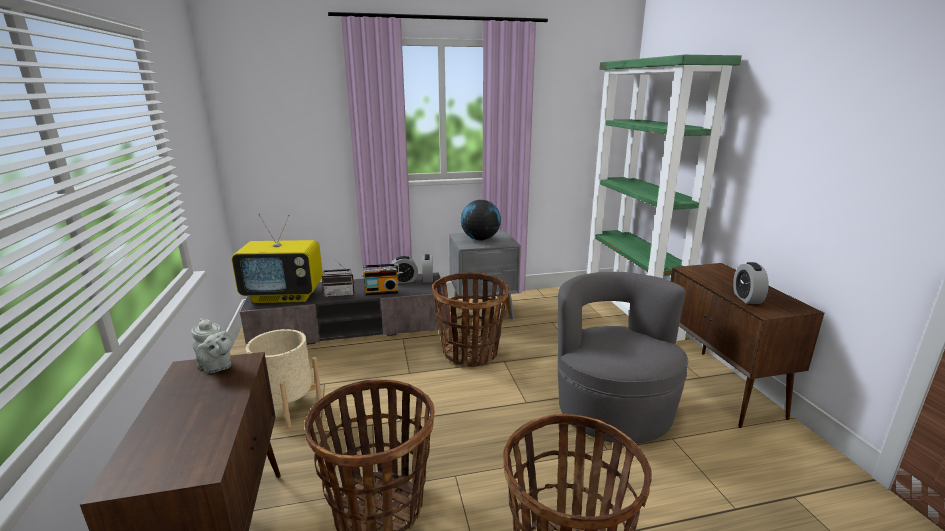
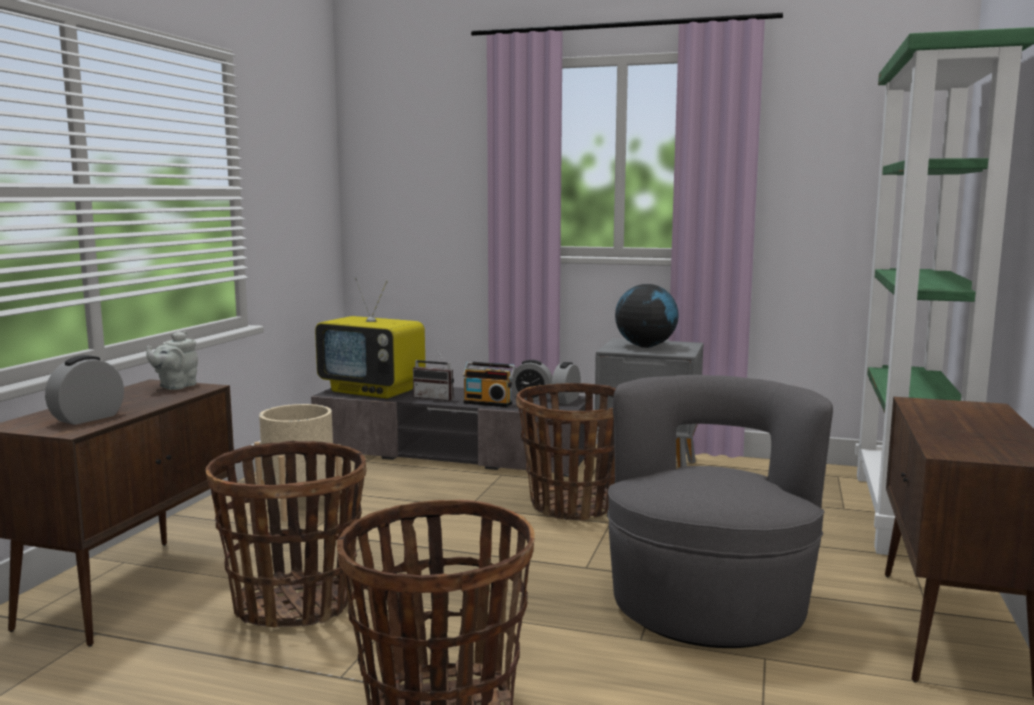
camera: 30 degrees right, 10 degrees down
grey teapot [191,318,233,373] -> grey teapot turned 45 degrees clockwise [146,331,198,390]
alarm clock [733,262,769,304] -> alarm clock moved to [45,355,124,425]

